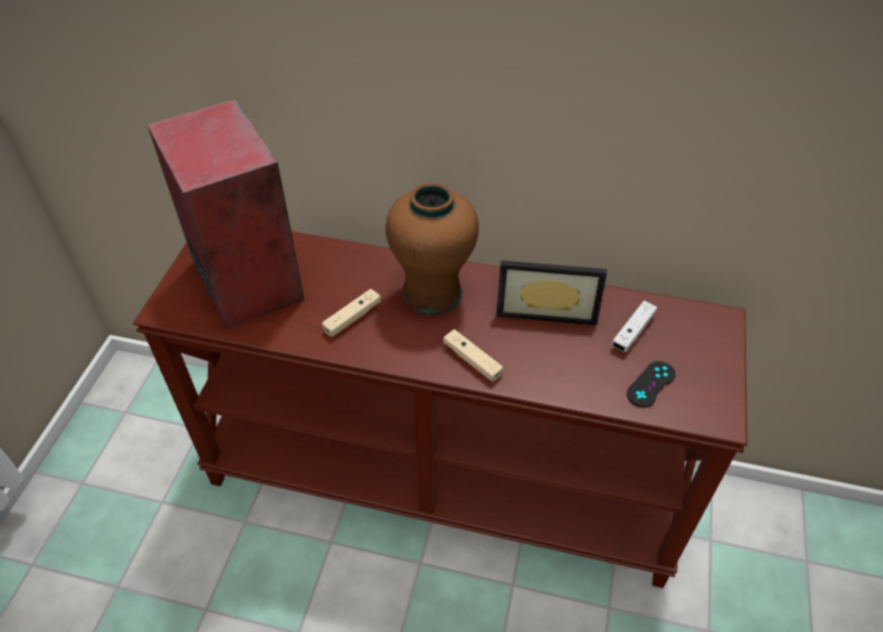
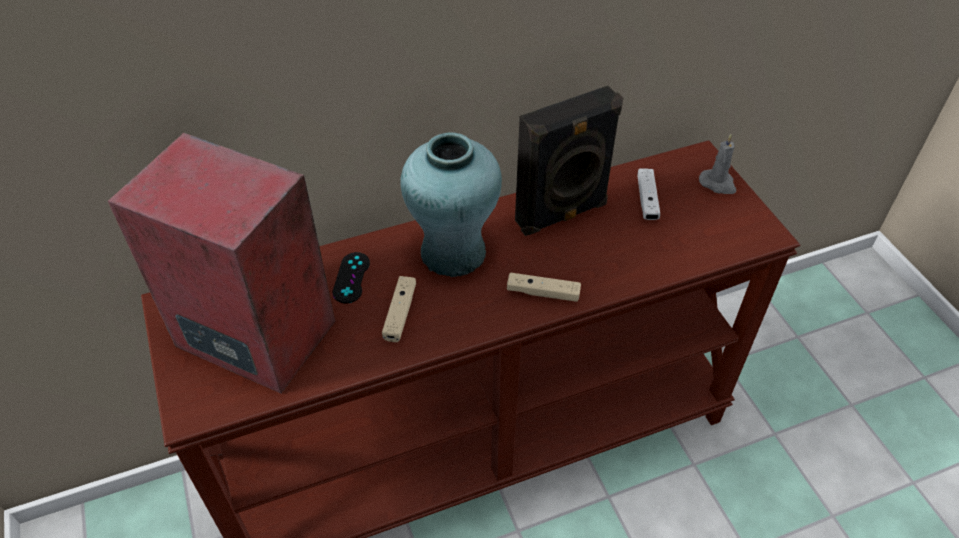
camera: 35 degrees left, 0 degrees up
brown vase [385,182,479,315] -> turquoise vase [400,133,502,277]
picture frame [496,260,607,326] -> black speaker [515,86,623,236]
black game controller [627,361,676,408] -> black game controller moved to [332,252,370,303]
none -> grey candle [699,134,736,194]

